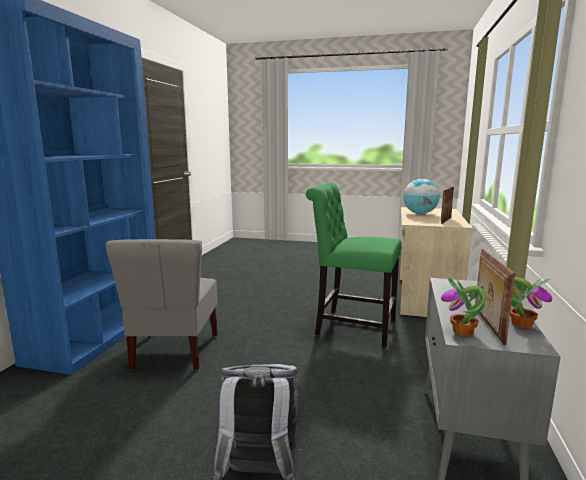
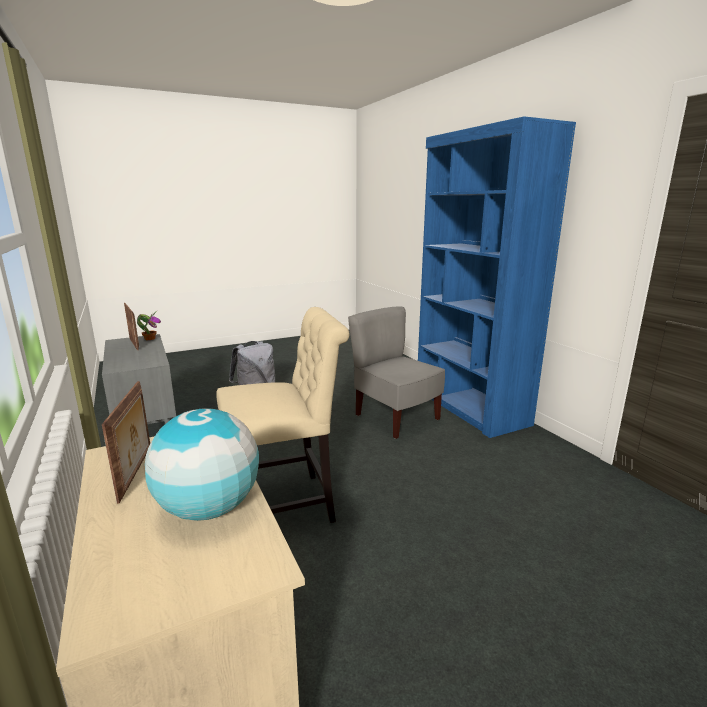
camera: 140 degrees right, 5 degrees up
green chair [306,182,402,347] -> beige chair [216,307,349,523]
potted plant [510,277,552,328] -> none

